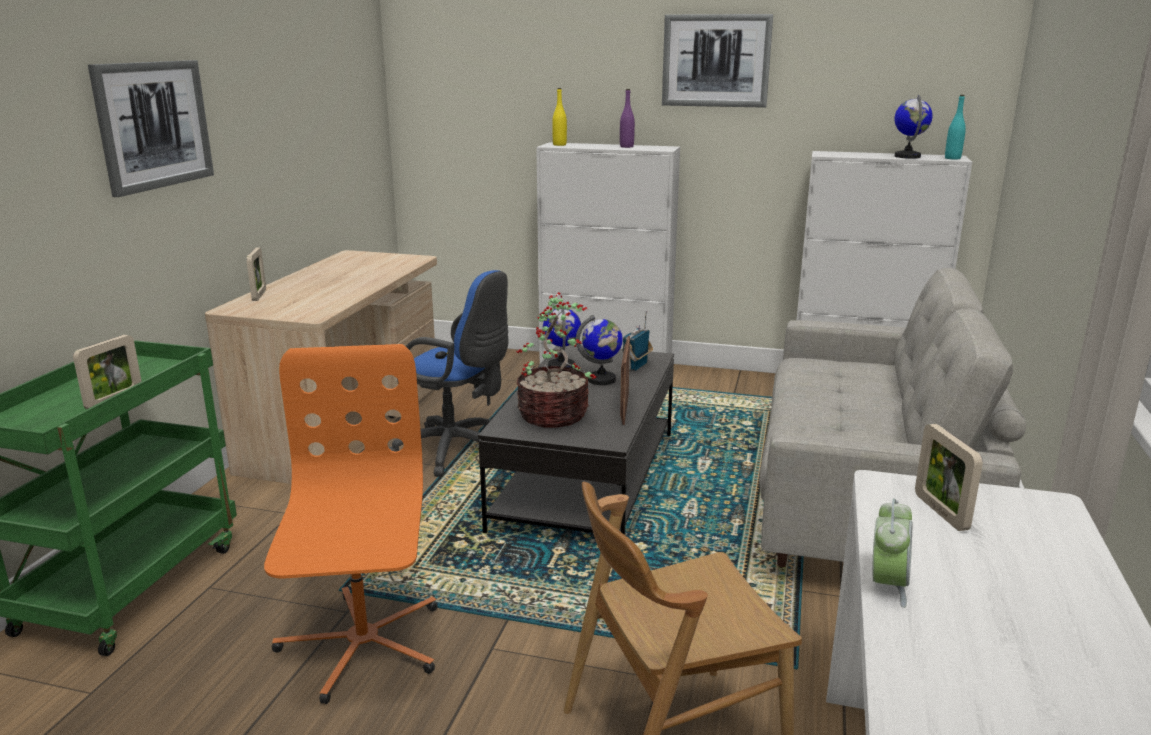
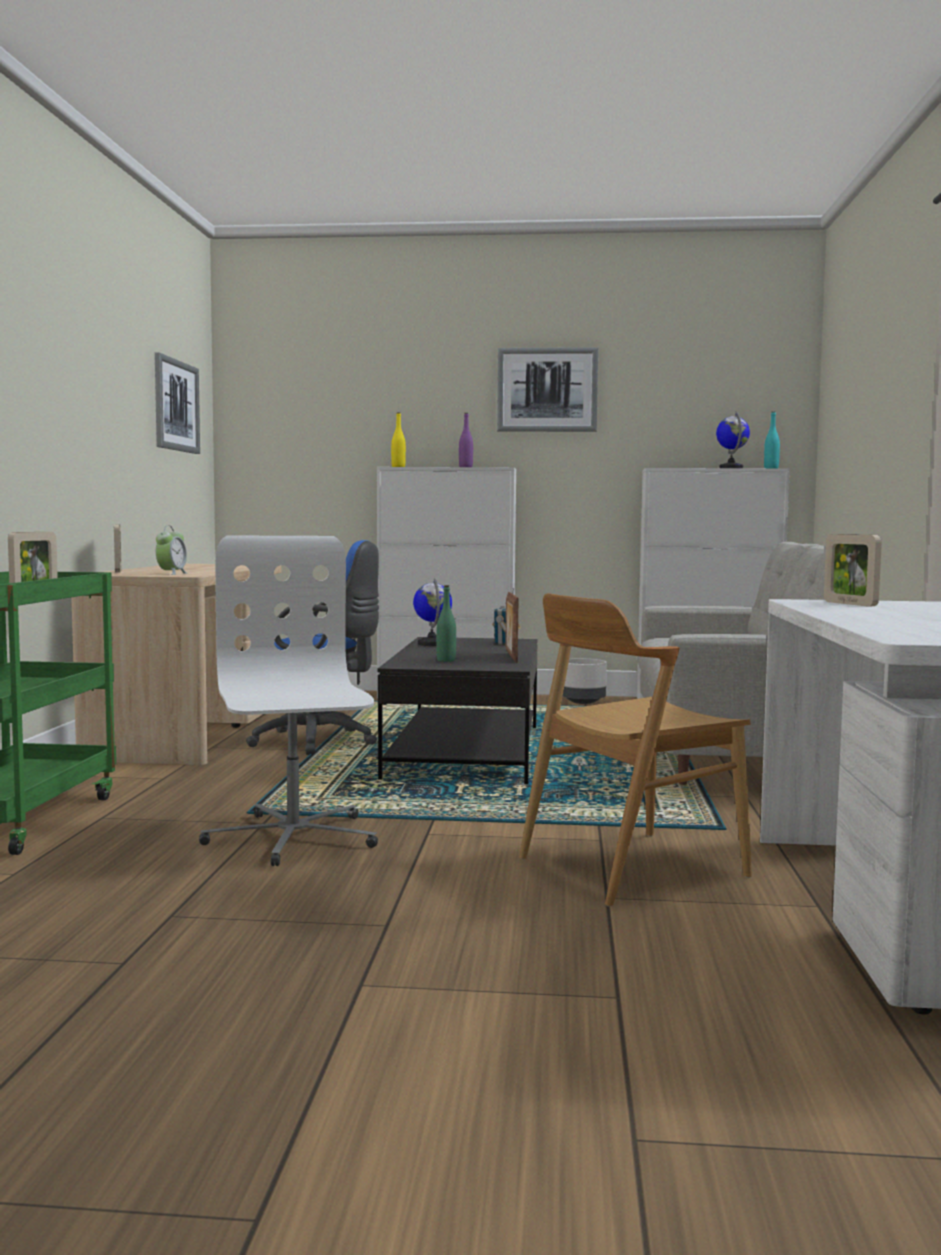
camera: 10 degrees left, 15 degrees down
picture [88,60,214,197] -> picture moved to [155,353,200,454]
orange office chair [264,344,438,704] -> white office chair [199,535,378,866]
potted plant [516,292,596,428] -> green bottle [436,585,456,662]
globe [576,315,623,385] -> none
alarm clock [872,499,912,608] -> alarm clock moved to [156,525,187,575]
none -> grey planter [563,658,607,704]

